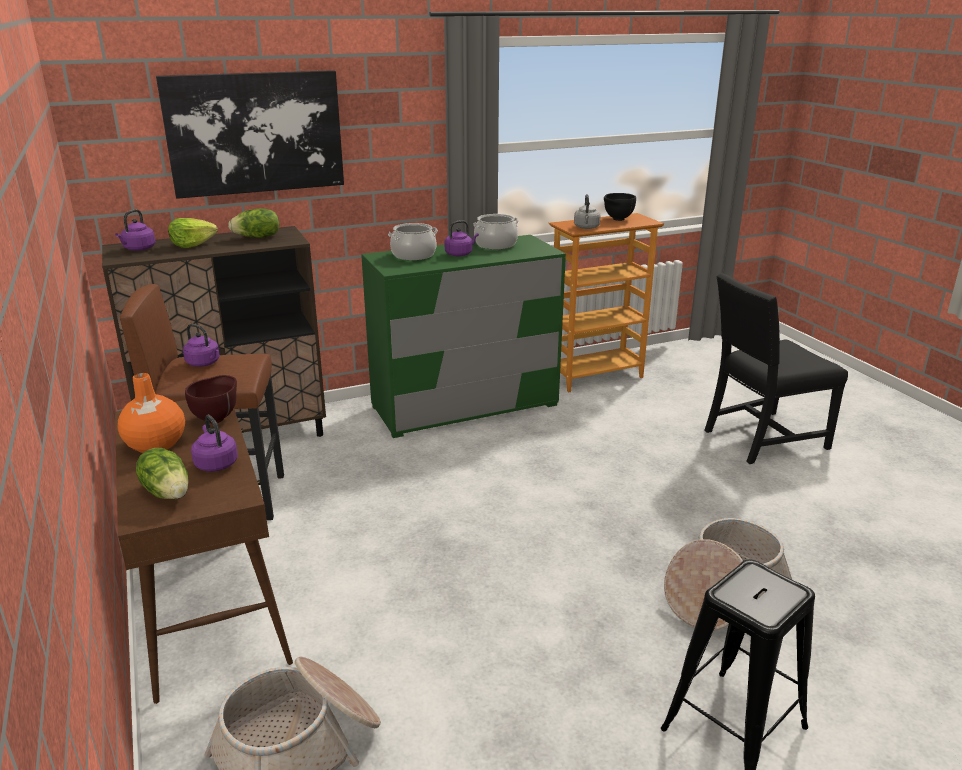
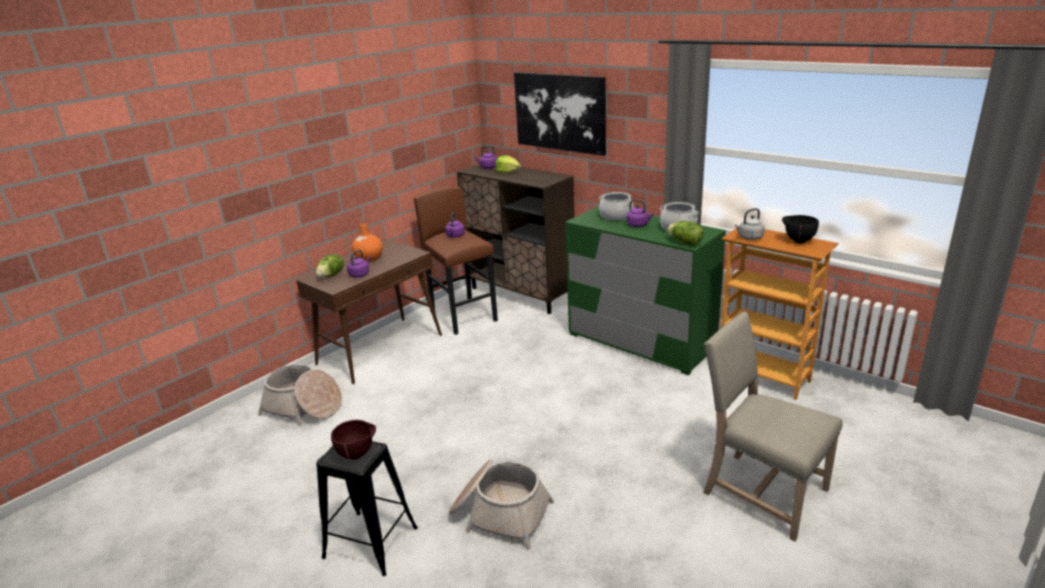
camera: 65 degrees right, 0 degrees up
brown bowl [185,375,237,423] -> brown bowl moved to [331,420,376,460]
lettuce [228,208,279,238] -> lettuce moved to [667,221,704,245]
black chair [704,273,848,464] -> beige chair [703,312,843,542]

